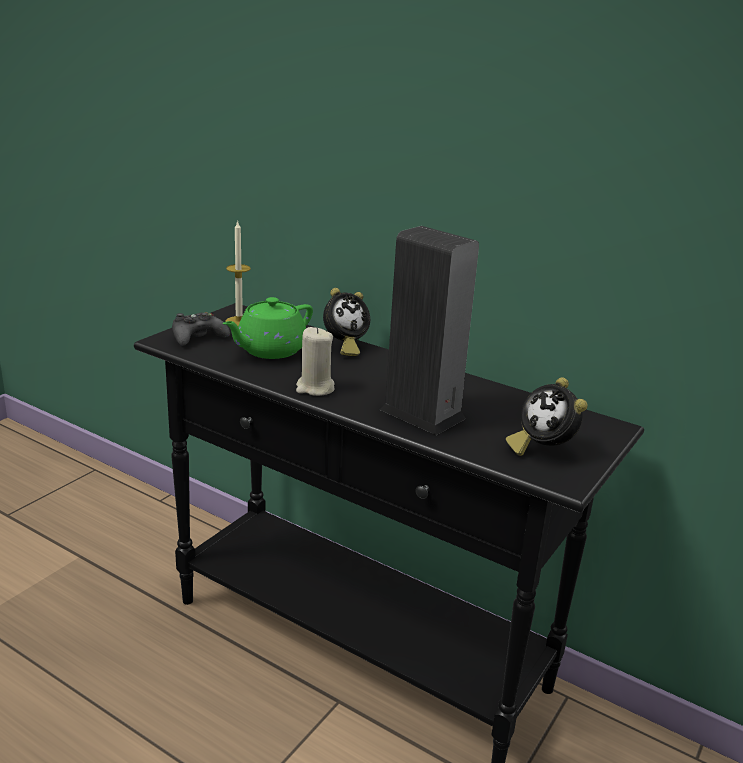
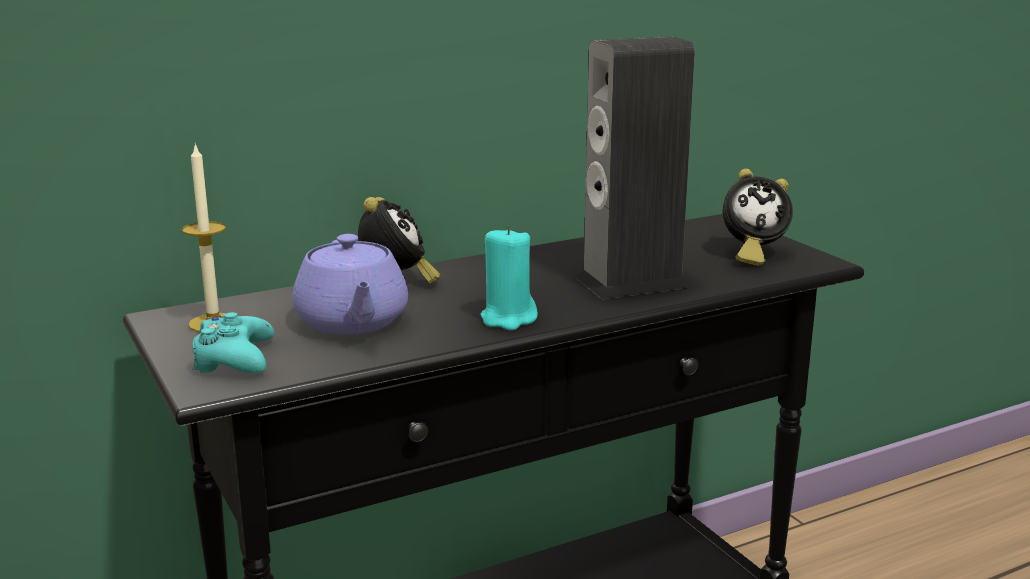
camera: 60 degrees left, 5 degrees down
black game controller [172,312,230,346] -> turquoise game controller [192,312,274,374]
green teapot [222,297,313,359] -> purple teapot [292,234,408,335]
beige candle [296,327,335,396] -> turquoise candle [481,226,538,331]

